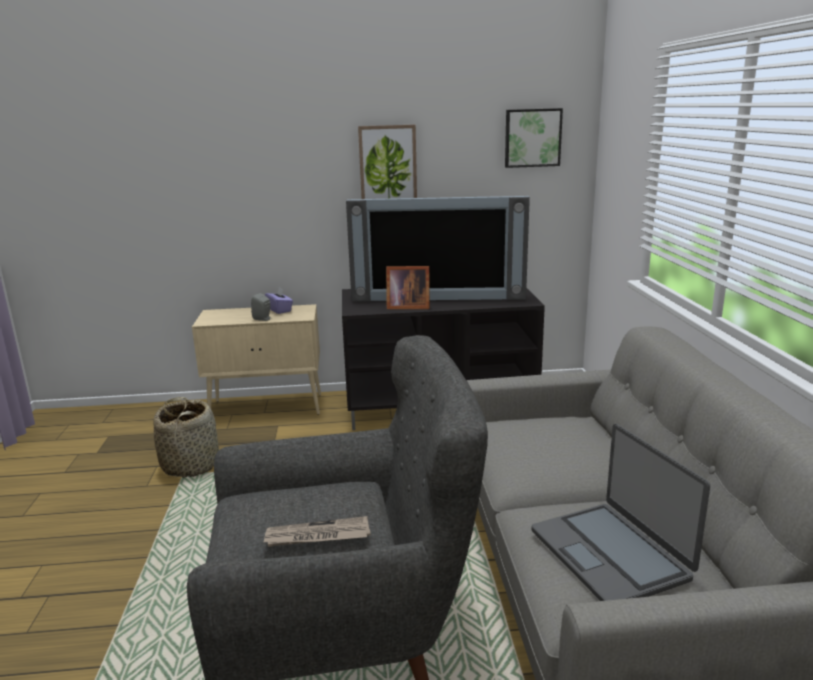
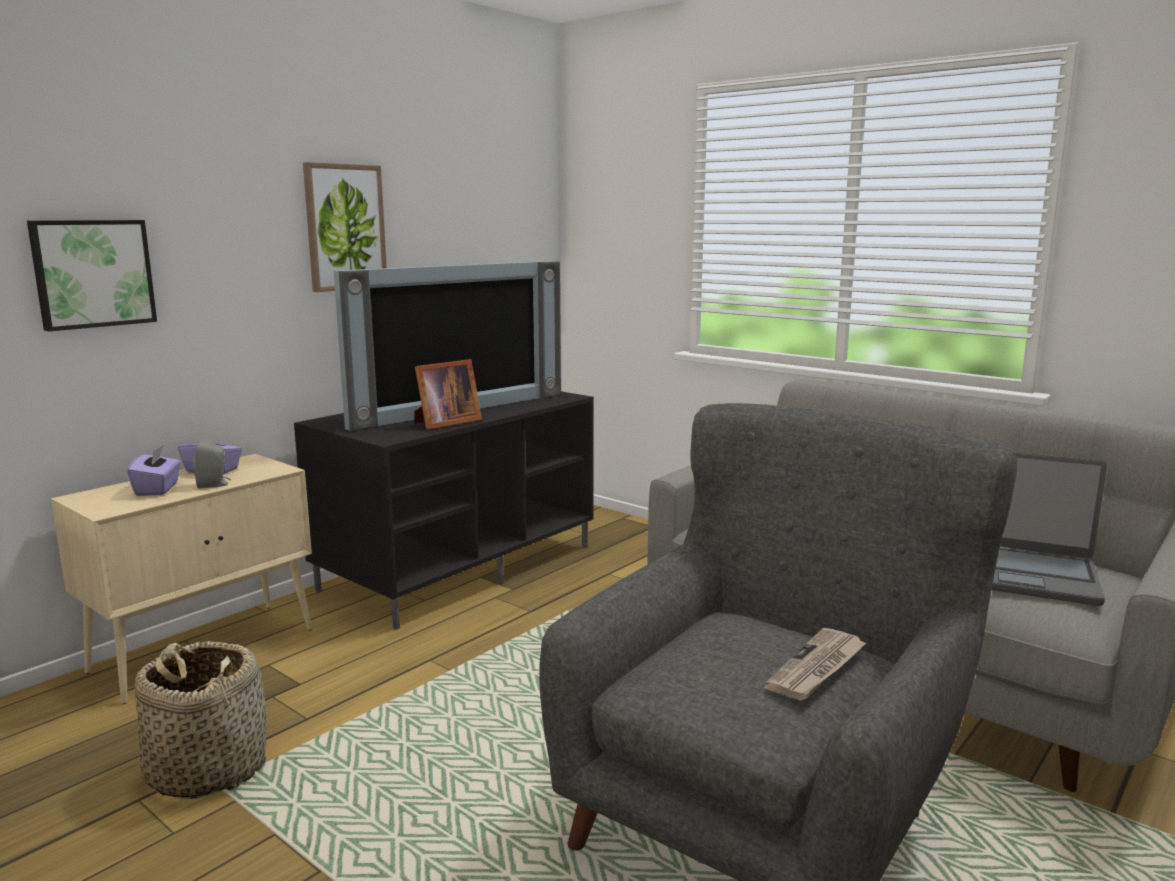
camera: 45 degrees left, 5 degrees down
picture [505,108,563,168] -> picture moved to [27,220,157,331]
none -> purple tissue box [127,445,181,496]

